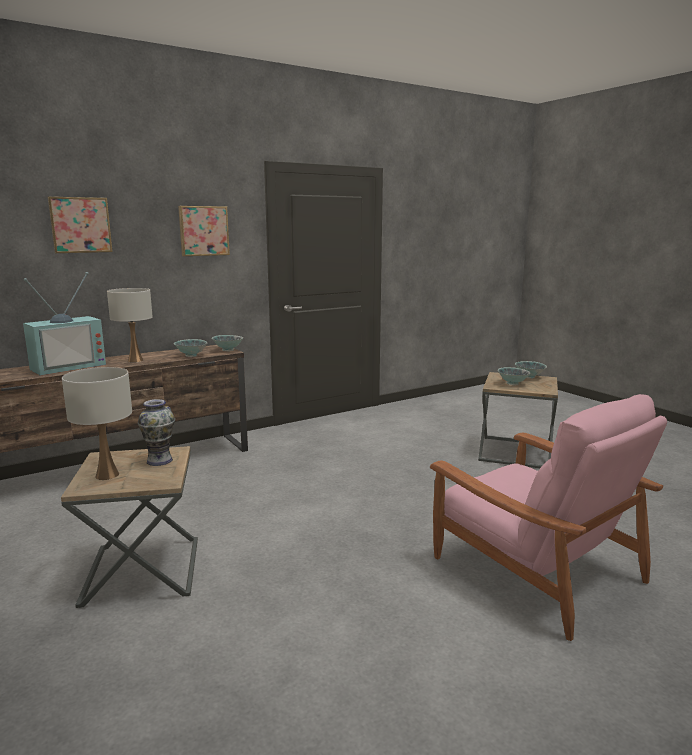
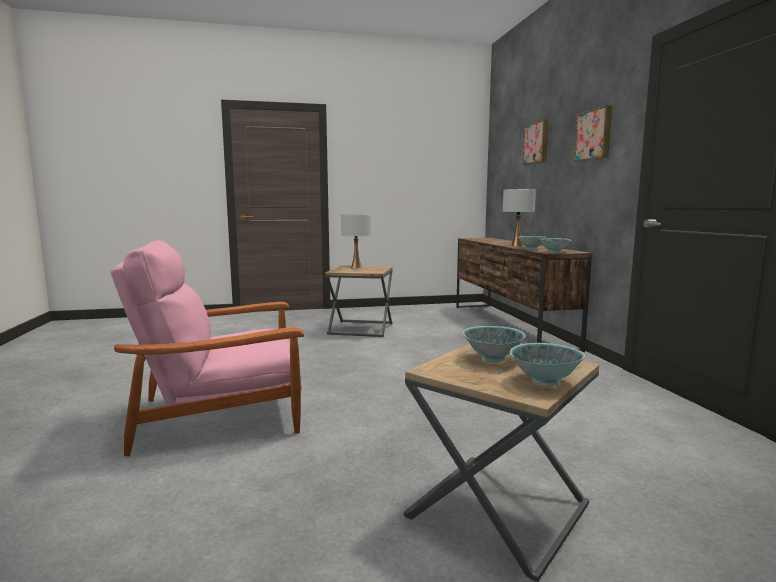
camera: 110 degrees right, 5 degrees down
television [23,272,106,376] -> none
vase [138,399,175,466] -> none

